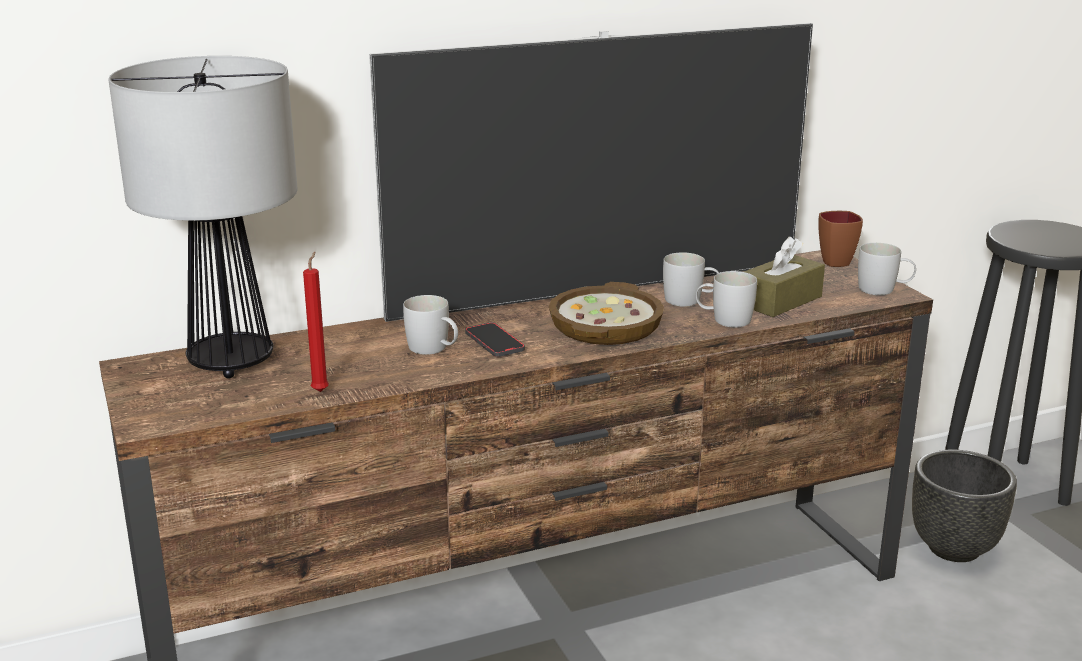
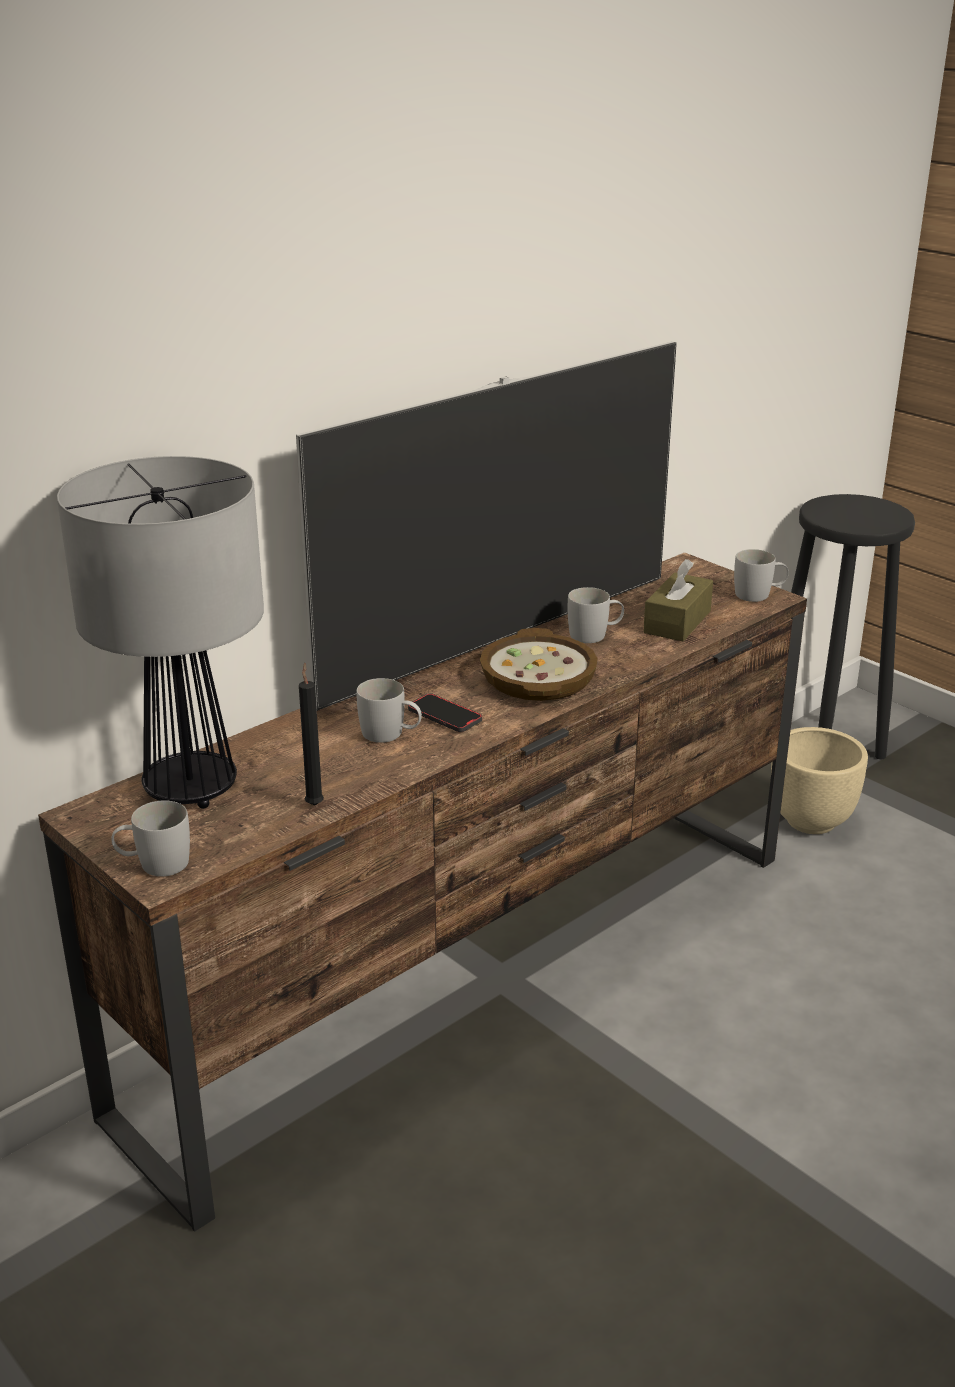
camera: 20 degrees left, 5 degrees up
red candle [303,252,329,392] -> black candle [299,663,324,806]
white mug [696,271,757,327] -> white mug moved to [111,800,190,877]
brown mug [818,211,863,267] -> none
black planter [912,450,1017,562] -> beige planter [771,727,868,834]

